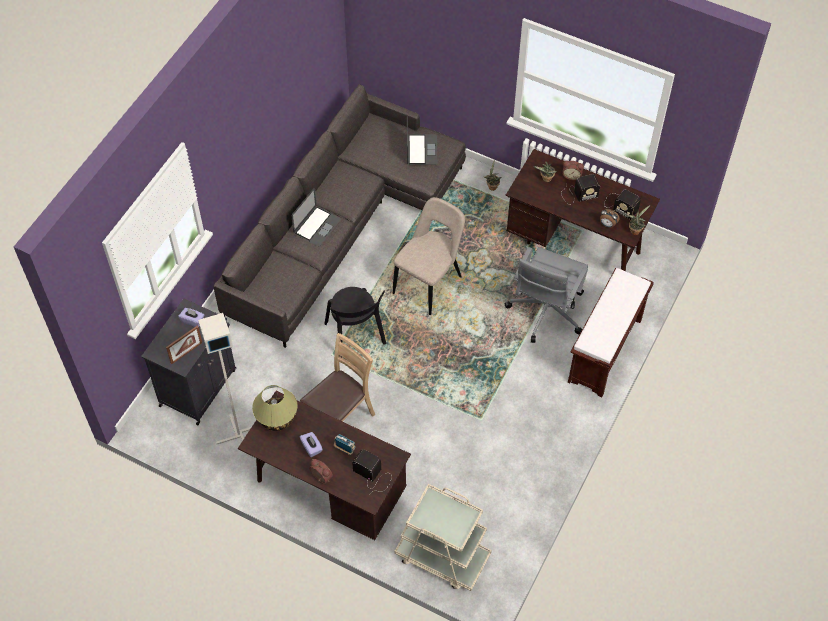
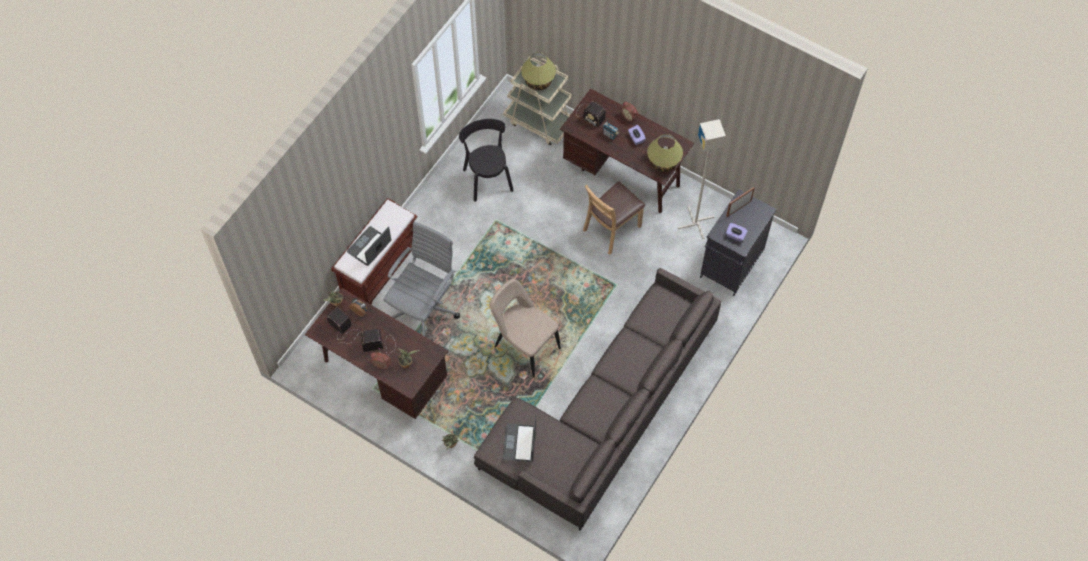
camera: 175 degrees left, 5 degrees up
laptop [291,188,341,246] -> laptop moved to [347,226,391,266]
black chair [324,287,386,358] -> black chair moved to [459,119,514,202]
beige chair [393,197,465,315] -> beige chair turned 90 degrees clockwise [490,279,561,378]
none -> table lamp [521,52,556,90]

